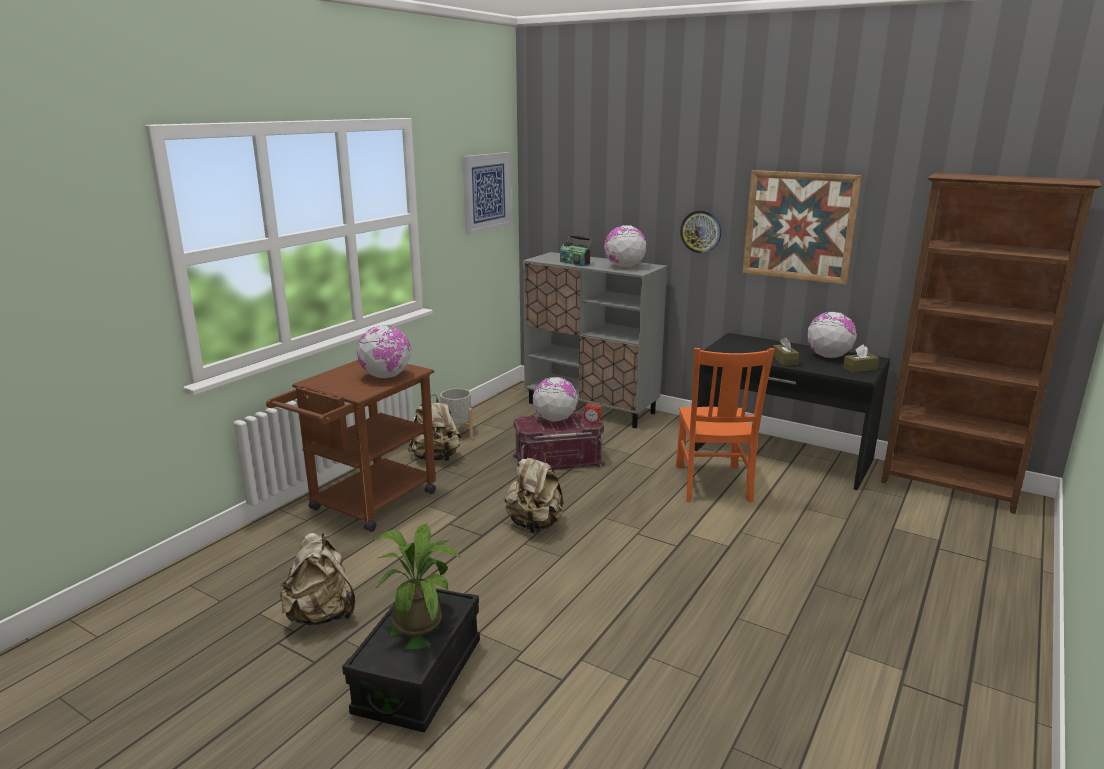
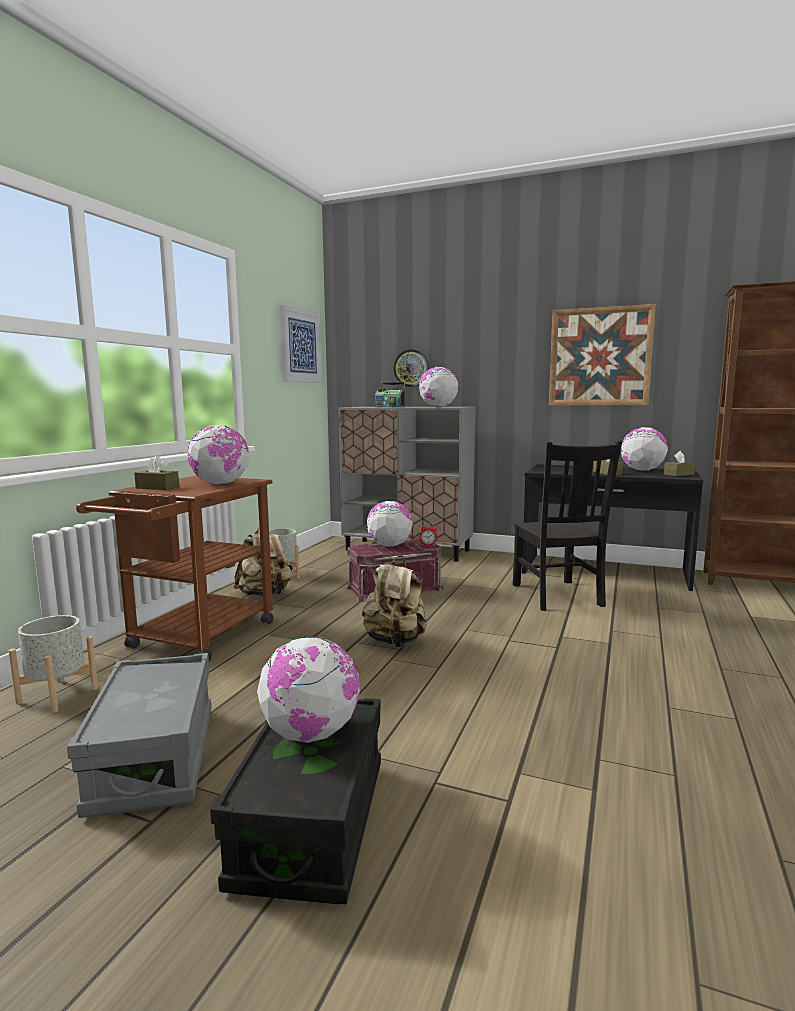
camera: 10 degrees left, 10 degrees down
beige backpack [280,533,355,625] -> grey storage box [67,653,212,818]
potted plant [373,524,461,636] -> globe [257,636,360,743]
orange chair [676,348,775,503] -> black chair [513,441,622,611]
wall clock [680,210,721,253] -> wall clock moved to [394,349,429,387]
none -> grey planter [9,615,98,713]
none -> brown tissue box [134,456,179,490]

